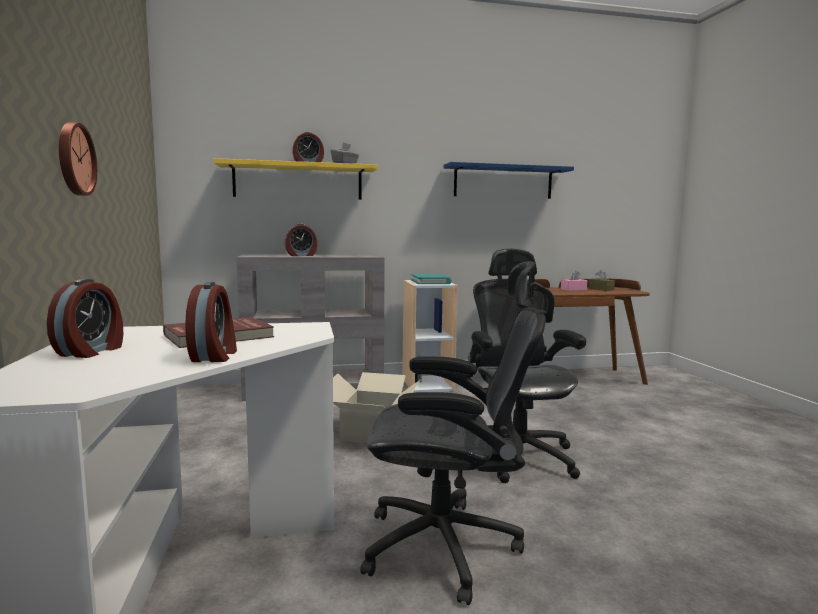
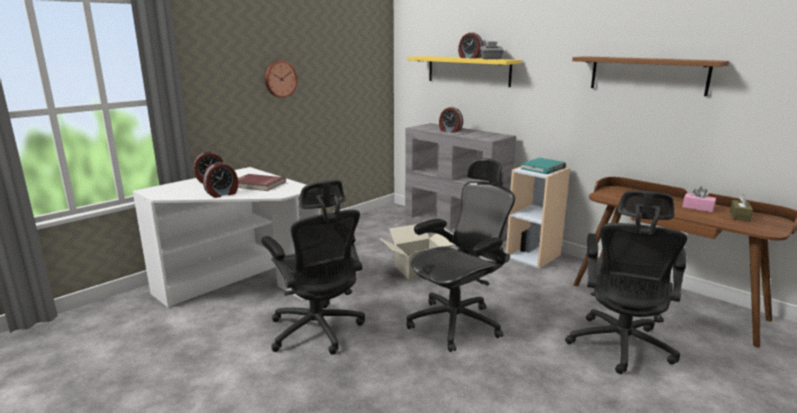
camera: 55 degrees right, 10 degrees up
blue shelf [444,162,574,199] -> brown shelf [572,56,729,96]
none -> office chair [565,191,687,374]

